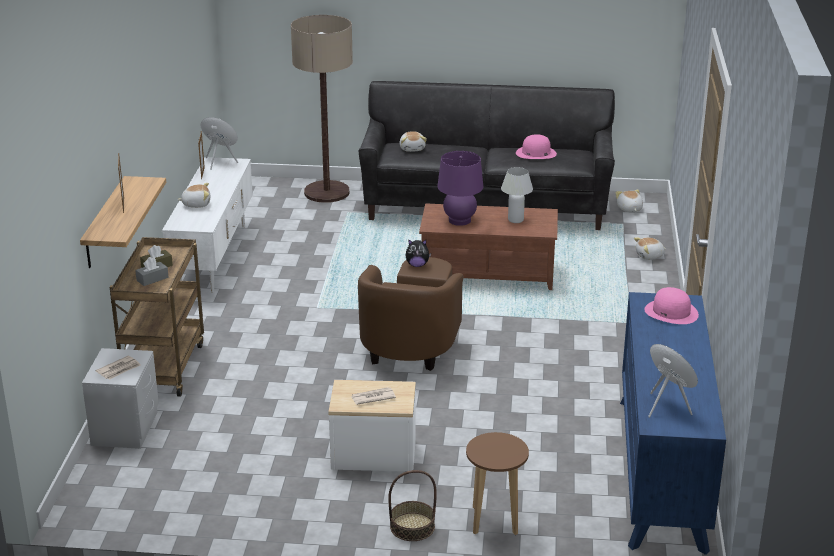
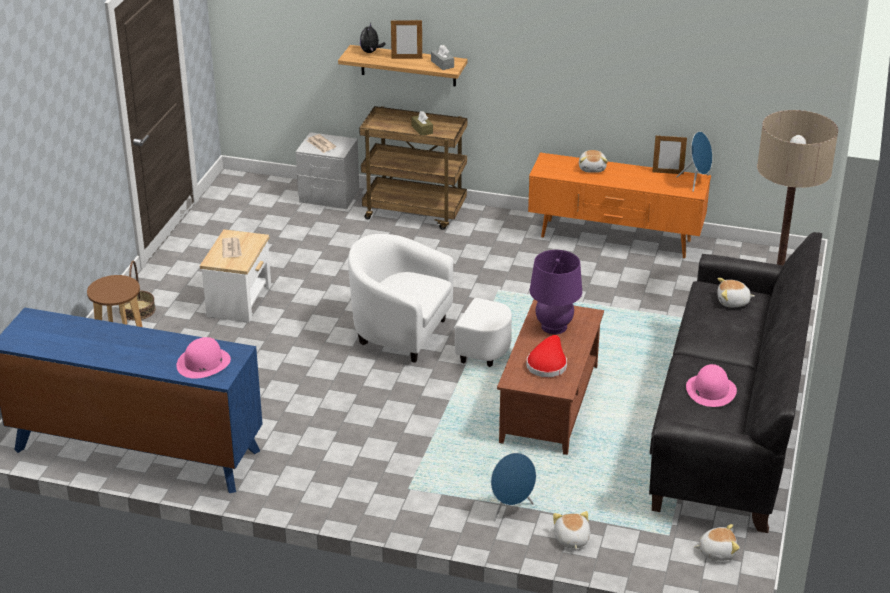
camera: 100 degrees right, 5 degrees up
grey tissue box [135,257,169,286] -> grey tissue box moved to [431,45,454,70]
white tv stand [162,157,253,293] -> orange tv stand [528,153,711,258]
brown armchair [358,257,463,371] -> white armchair [348,234,512,367]
plush toy [405,240,431,267] -> plush toy moved to [360,23,386,53]
white table lamp [501,167,533,223] -> red hat [527,335,567,377]
blue speaker [648,344,698,418] -> blue speaker moved to [491,453,536,521]

